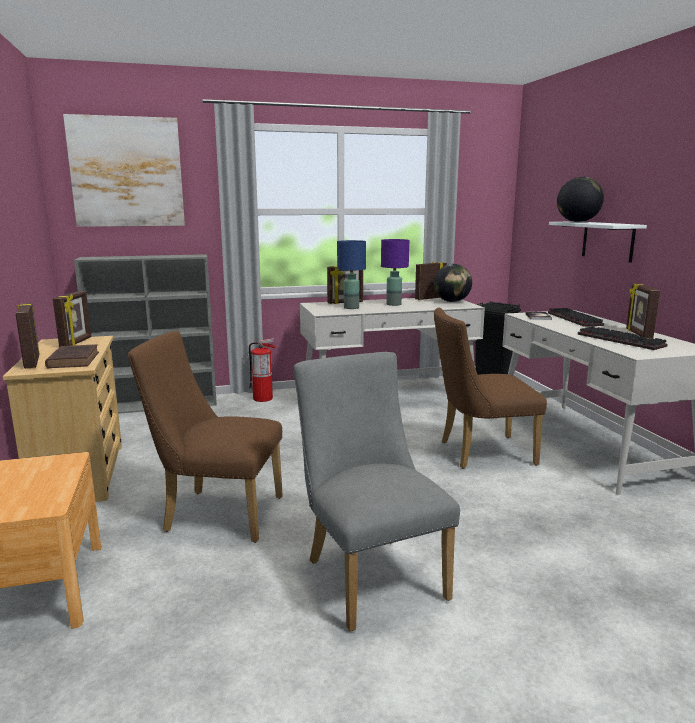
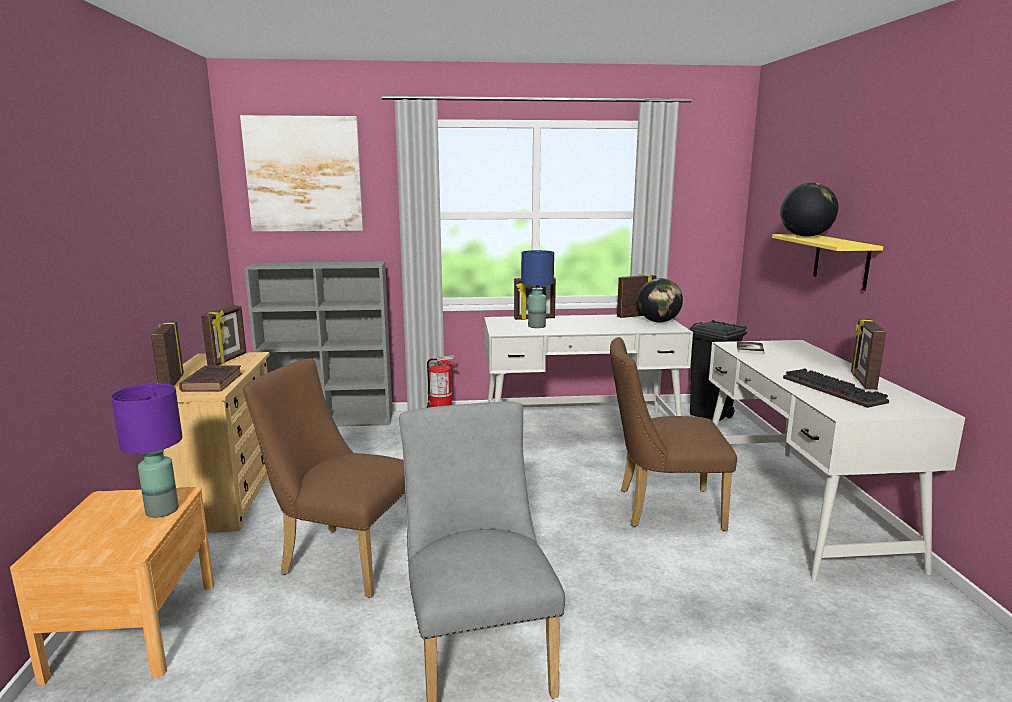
camera: 10 degrees right, 0 degrees up
purple table lamp [381,239,409,306] -> purple table lamp moved to [111,383,182,518]
keyboard [548,308,604,327] -> none
white shelf [549,222,647,263] -> yellow shelf [772,234,883,290]

